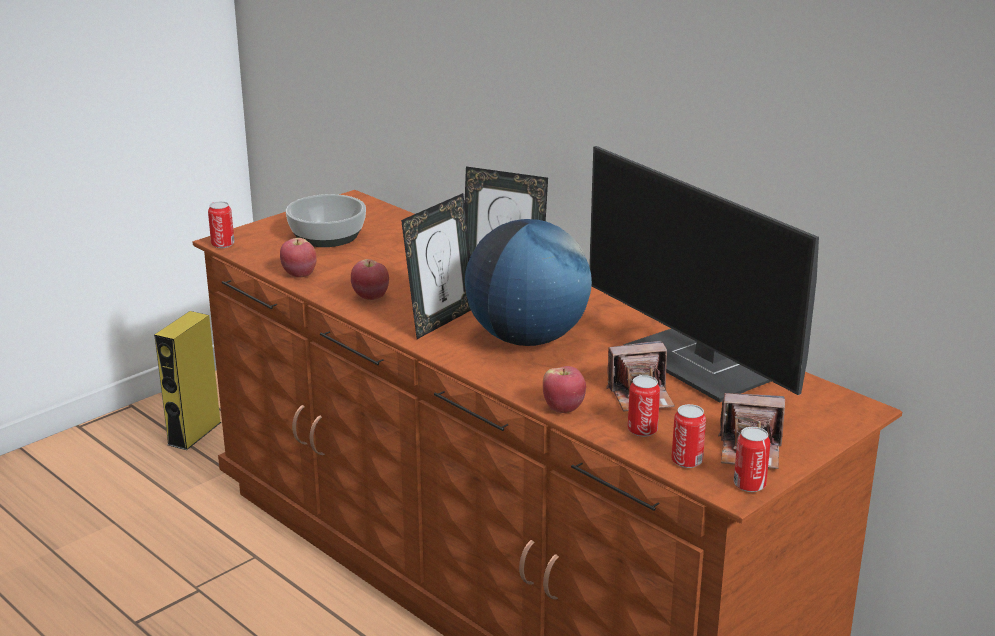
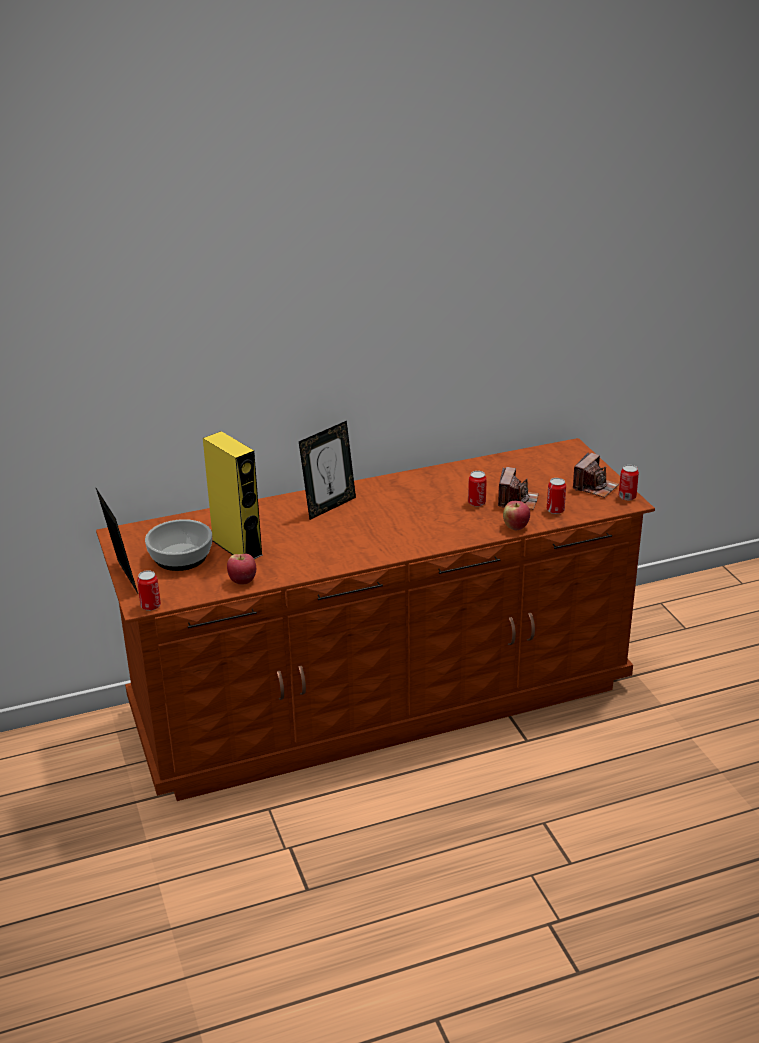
camera: 65 degrees left, 5 degrees up
yellow speaker [154,311,221,450] -> yellow speaker moved to [203,431,263,559]
apple [351,259,389,300] -> none
picture frame [401,193,471,339] -> picture frame moved to [96,488,138,593]
globe [465,219,592,346] -> none
monitor [589,146,819,403] -> none
can [671,404,706,468] -> can moved to [468,471,487,507]

